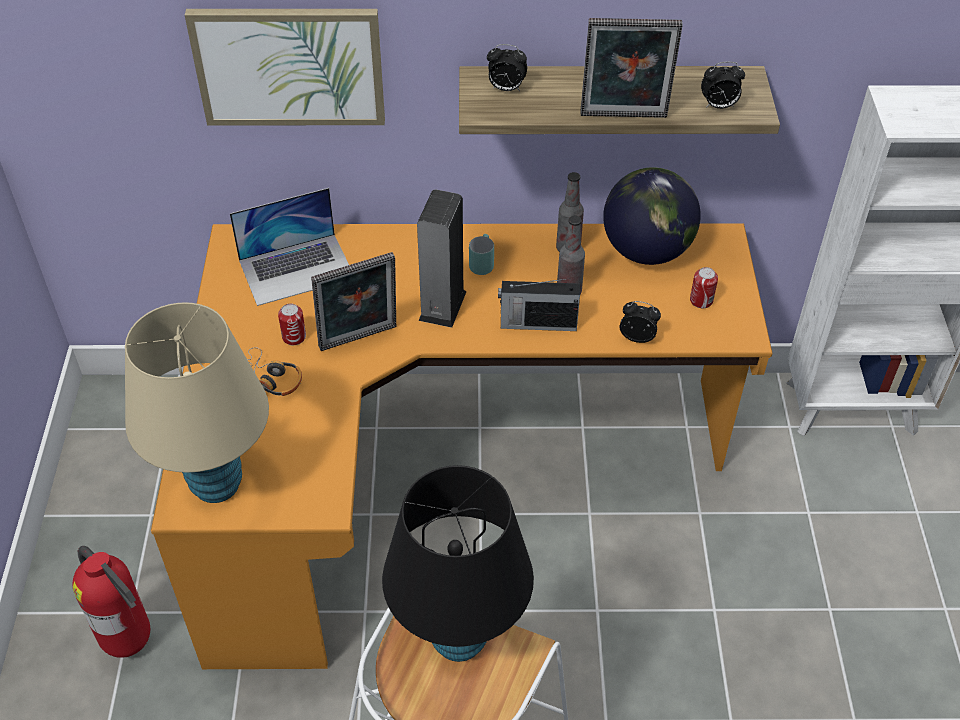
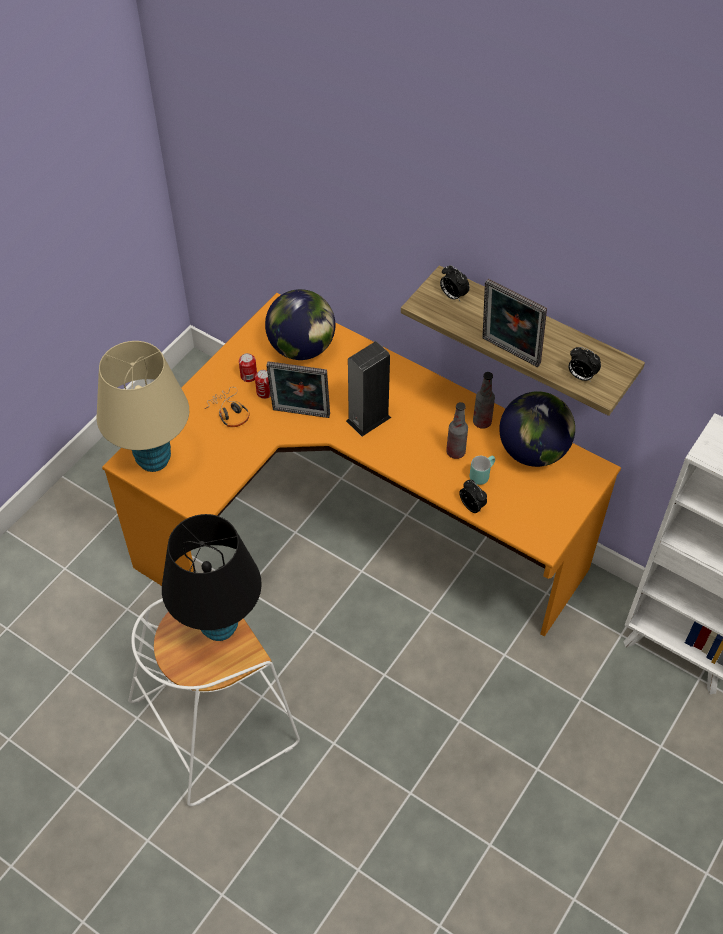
camera: 35 degrees right, 5 degrees up
fire extinguisher [73,546,150,658] -> none
picture [185,9,385,126] -> none
laptop [230,188,349,306] -> globe [265,289,335,360]
turquoise mug [469,234,494,275] -> turquoise mug moved to [470,456,495,485]
radio [498,278,580,331] -> none
can [690,267,718,308] -> can moved to [239,353,257,382]

